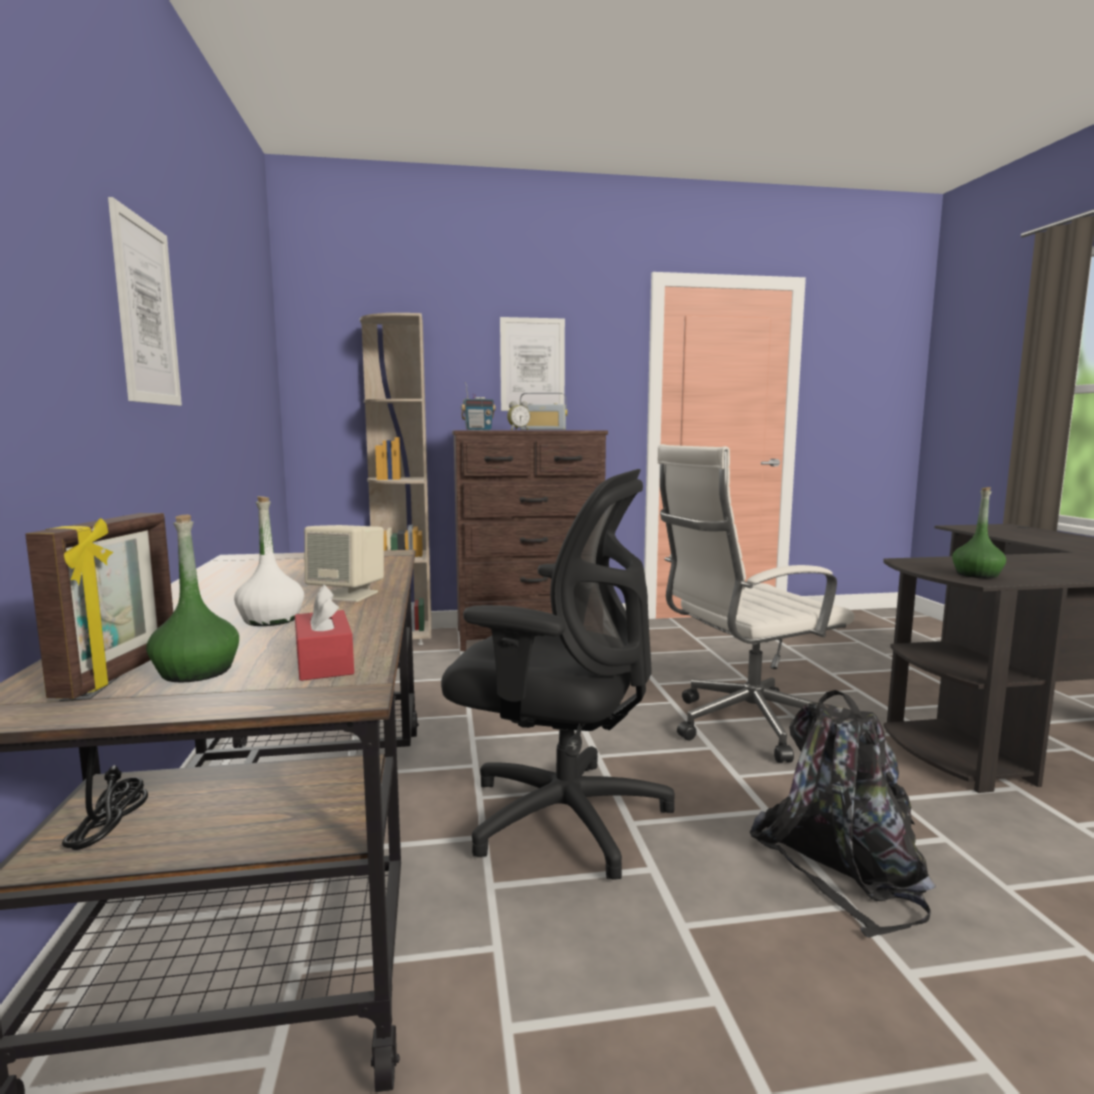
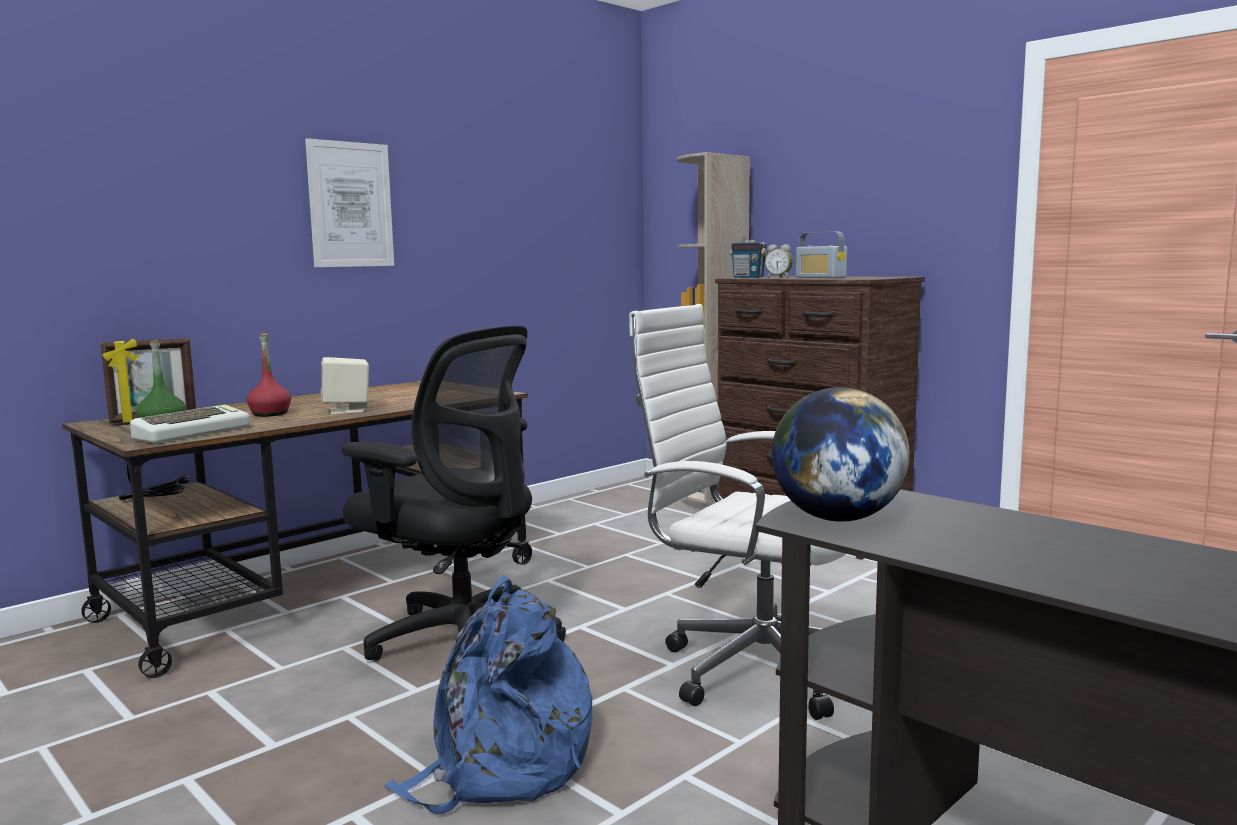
camera: 55 degrees right, 0 degrees up
white bottle [234,496,304,626] -> red bottle [246,333,291,417]
red tissue box [295,585,354,681] -> keyboard [130,405,250,444]
black office chair [441,469,675,880] -> black office chair turned 45 degrees counterclockwise [342,326,566,661]
picture [500,317,565,411] -> none
black backpack [750,690,936,938] -> blue backpack [385,575,593,814]
green bottle [952,487,1006,578] -> globe [772,387,910,522]

